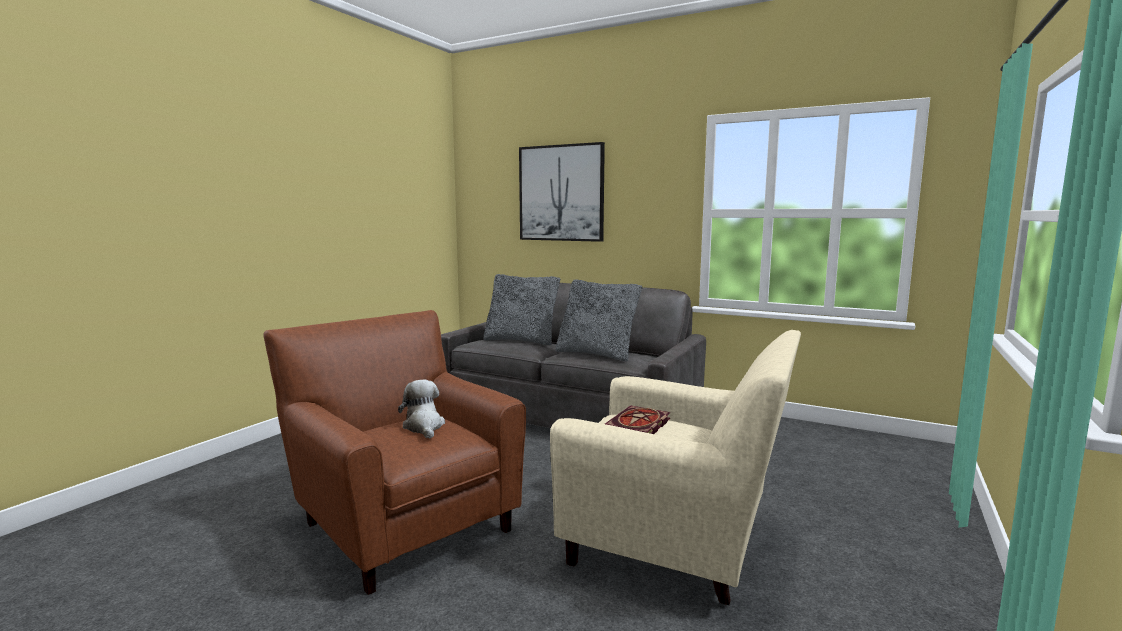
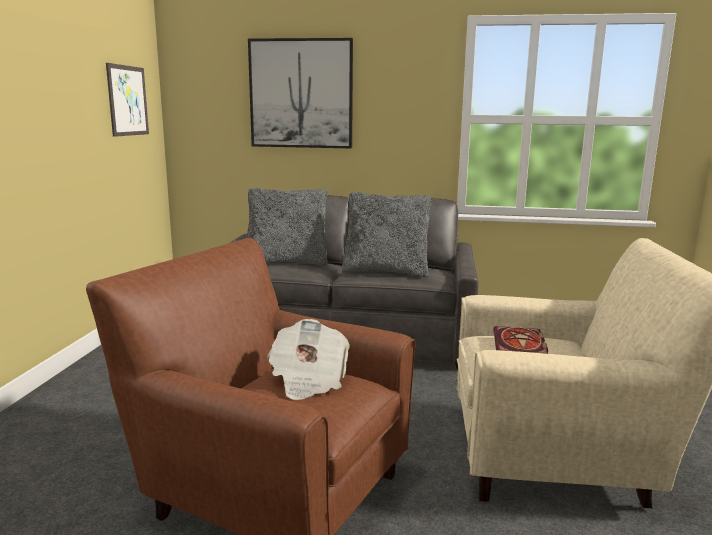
camera: 20 degrees left, 5 degrees up
plush toy [398,380,445,439] -> newspaper [268,319,350,400]
none -> picture [106,63,149,137]

